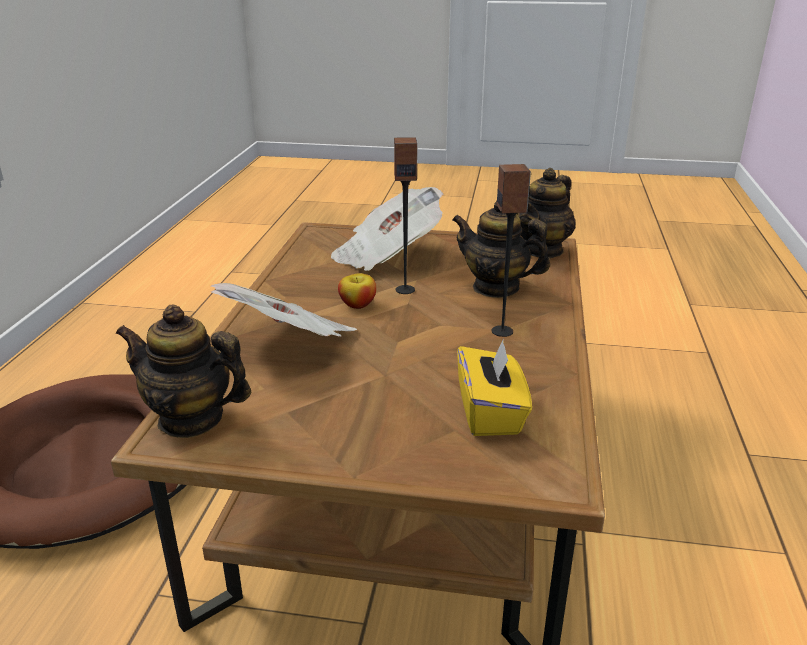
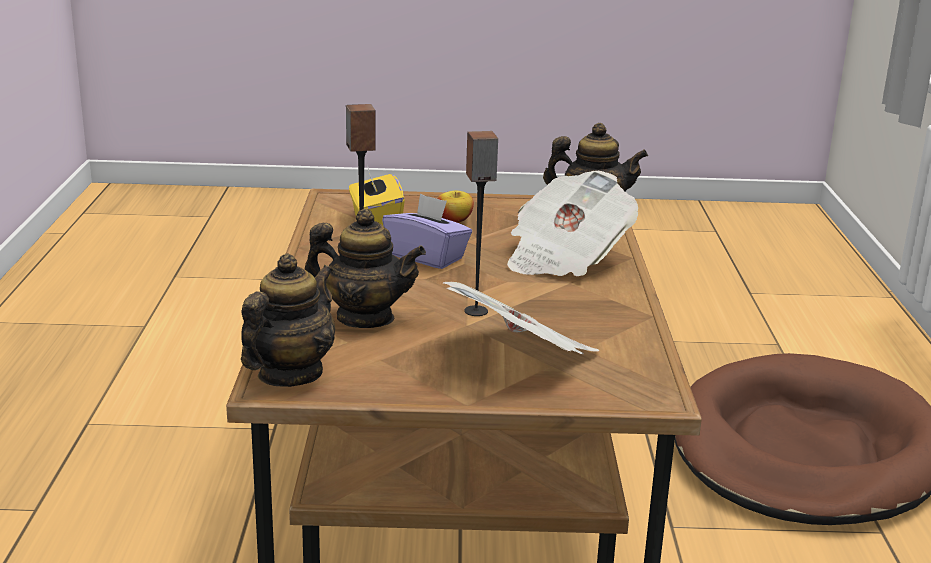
camera: 170 degrees right, 5 degrees down
apple [338,273,376,309] -> apple moved to [438,191,474,223]
none -> purple tissue box [382,193,472,269]

